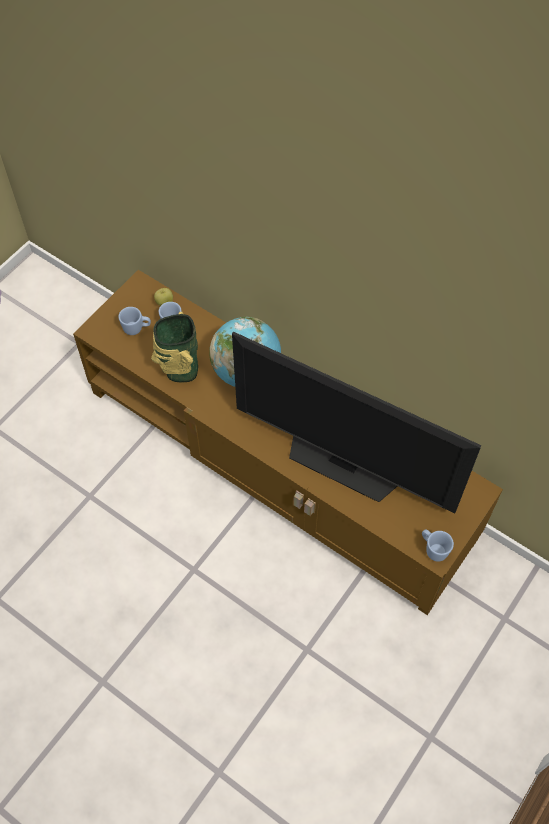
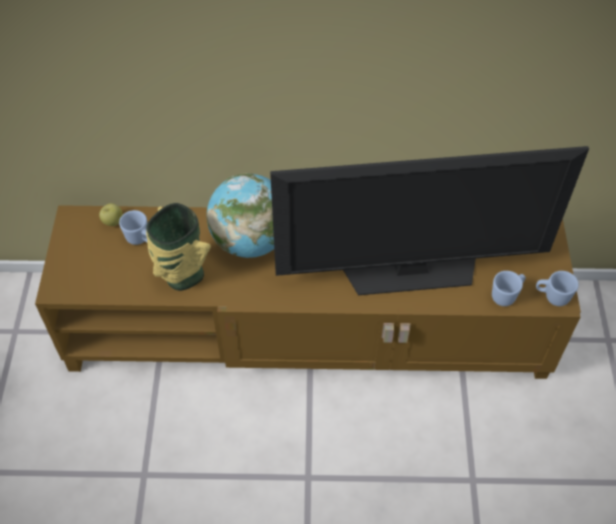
camera: 35 degrees left, 5 degrees down
blue mug [119,307,151,335] -> blue mug moved to [492,271,526,306]

